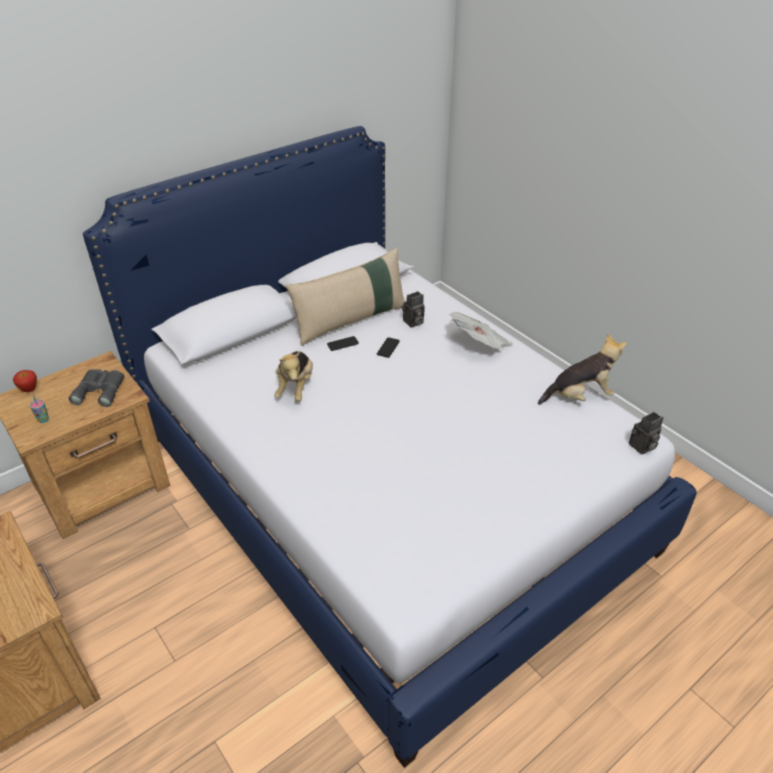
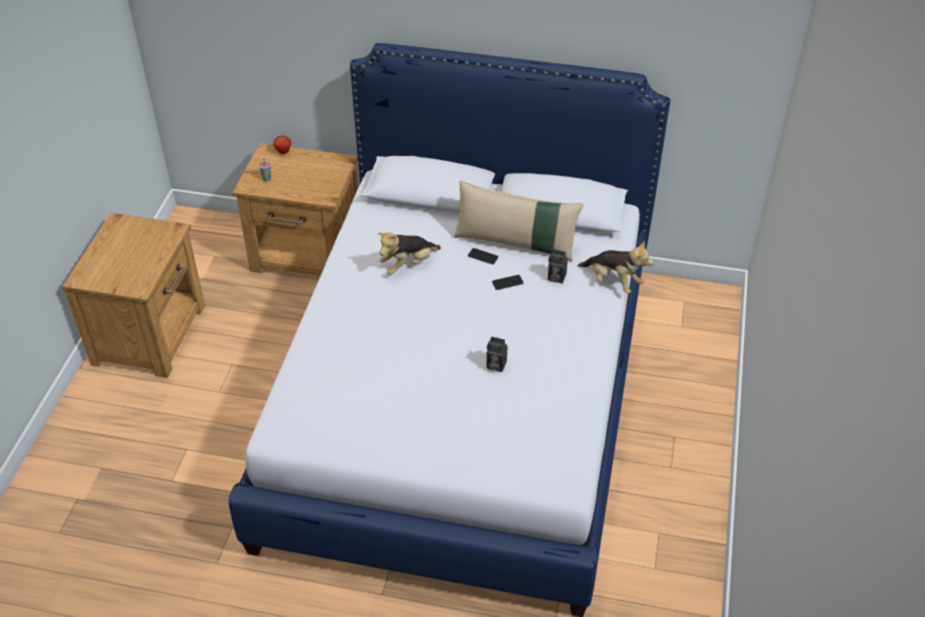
camera: 50 degrees right, 5 degrees up
grey binoculars [69,369,125,407] -> none
newspaper [450,312,513,349] -> none
plush toy [538,333,627,405] -> plush toy moved to [578,241,654,293]
camera [629,412,663,454] -> camera moved to [486,337,507,372]

